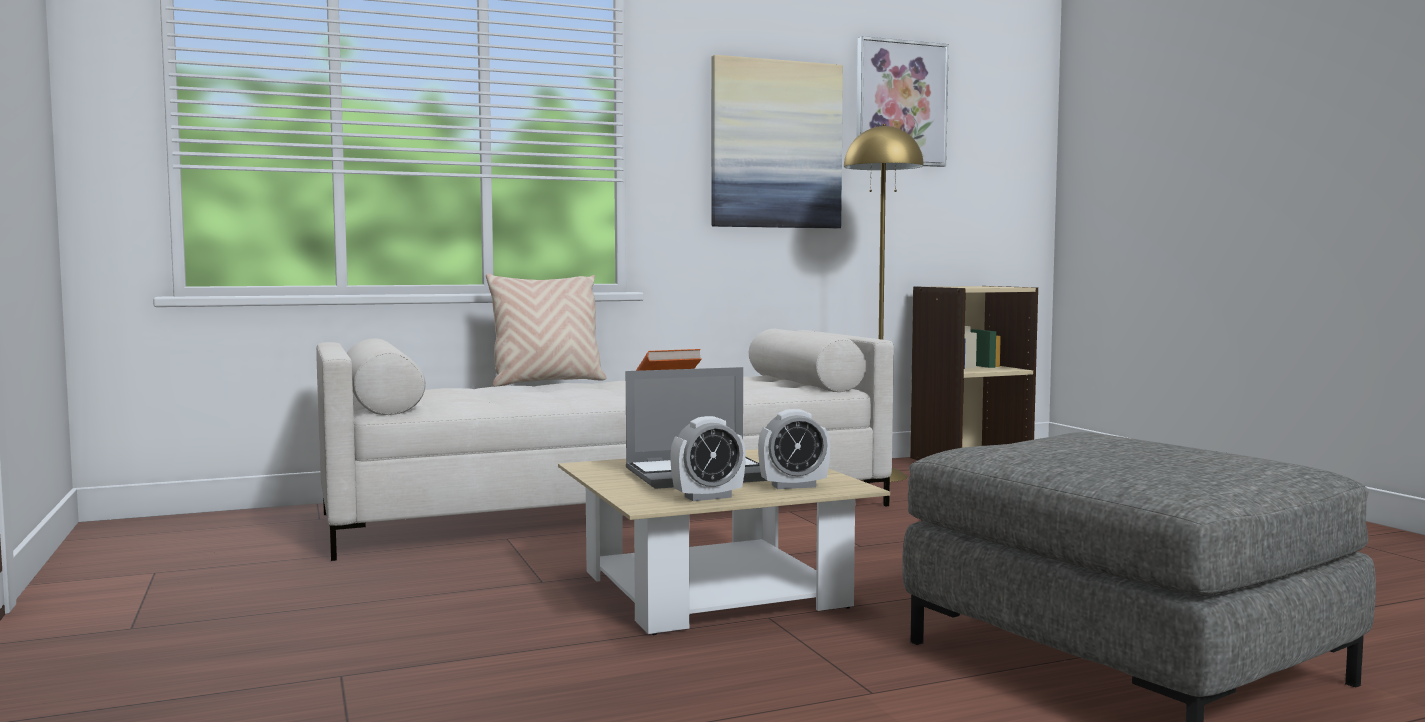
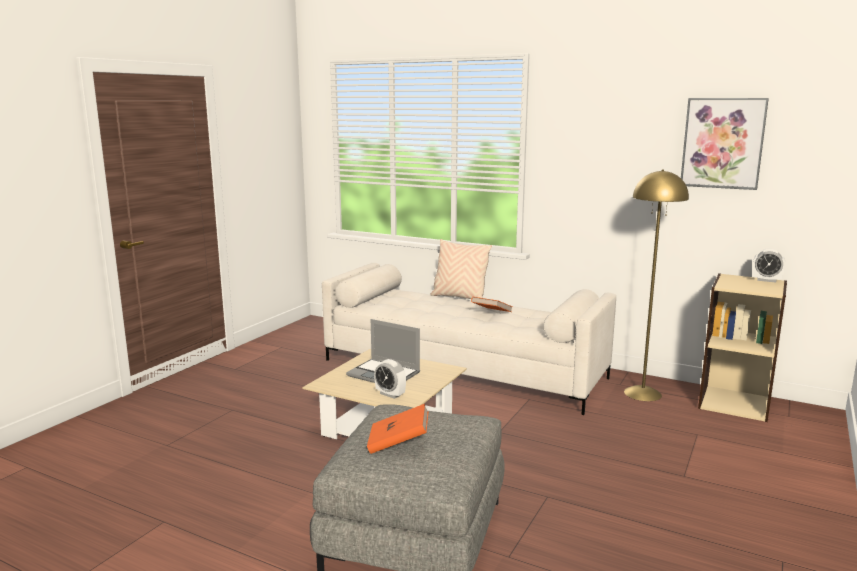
camera: 50 degrees right, 10 degrees up
alarm clock [670,416,746,501] -> alarm clock moved to [752,248,785,283]
picture [711,55,843,228] -> none
none -> orange book [367,404,429,454]

